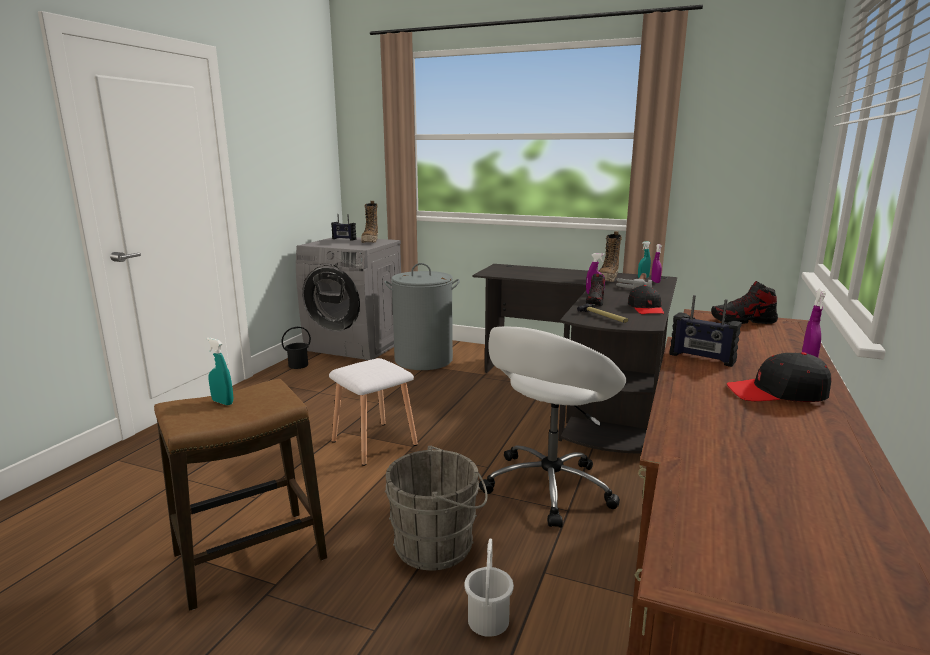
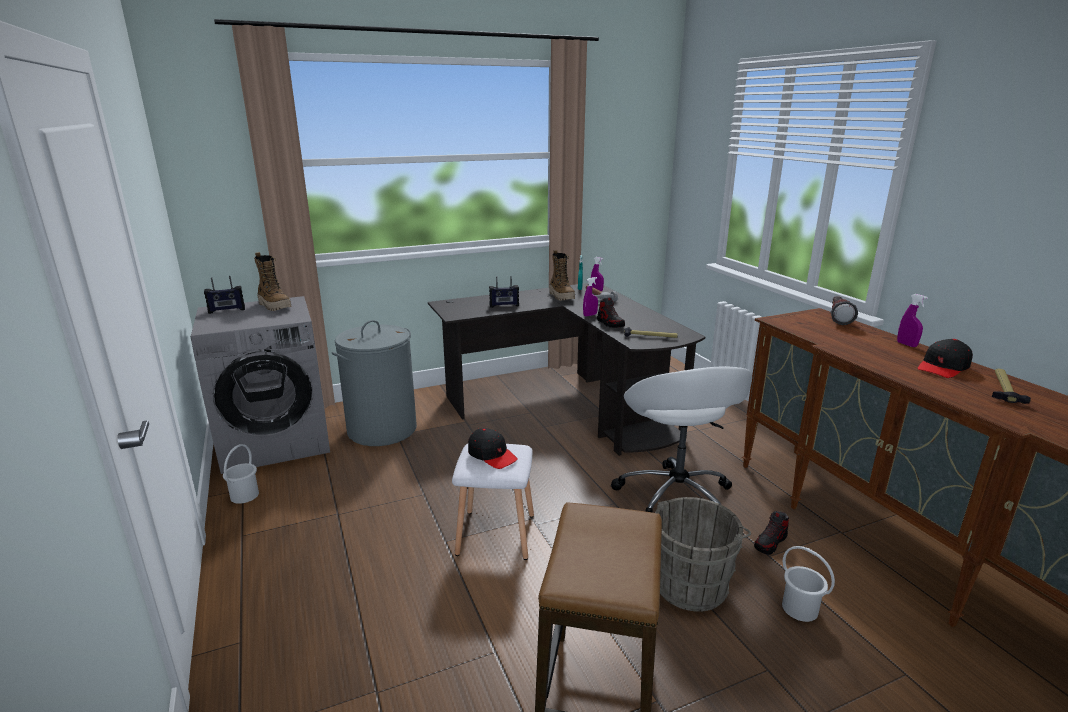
camera: 45 degrees left, 5 degrees up
turquoise spray bottle [206,338,233,405] -> none
black bucket [282,326,311,369] -> white bucket [223,444,259,504]
black cap [628,285,664,314] -> black cap moved to [468,428,518,469]
radio [670,295,742,367] -> radio moved to [489,276,519,308]
shoe [711,281,778,324] -> shoe moved to [754,511,789,555]
none -> flashlight [830,296,858,325]
none -> hammer [992,369,1031,404]

